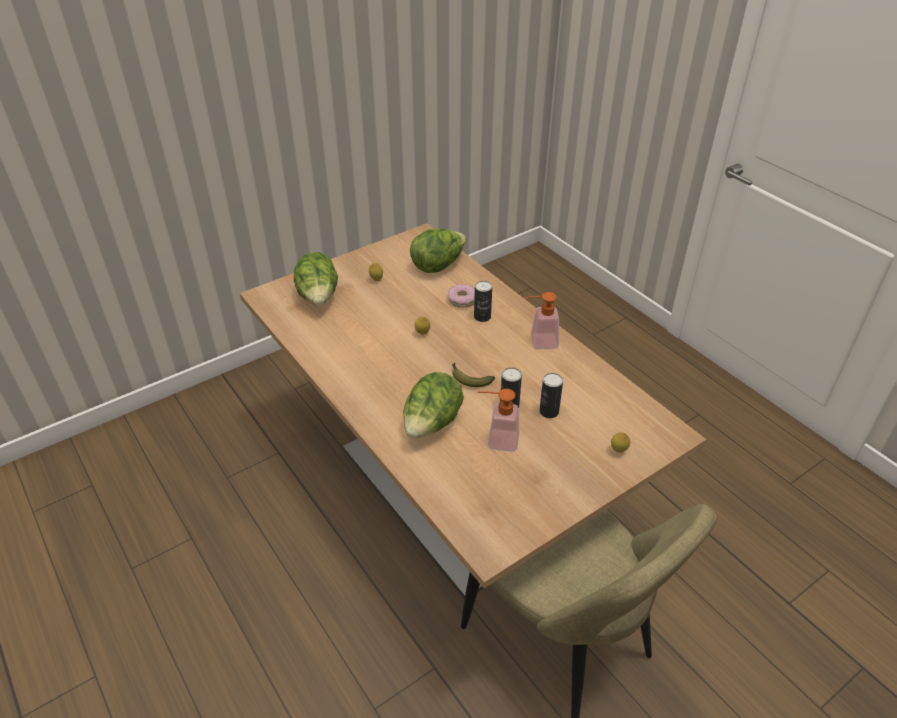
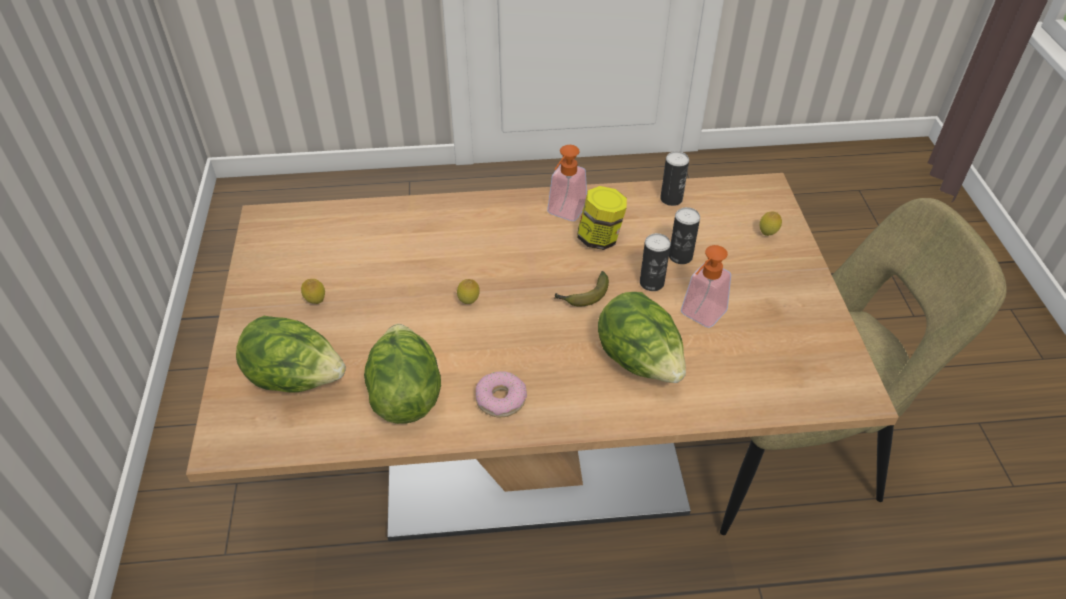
camera: 60 degrees left, 5 degrees up
lettuce [410,229,466,273] -> lettuce moved to [364,324,441,424]
donut [448,284,475,308] -> donut moved to [476,371,527,417]
can [474,281,492,322] -> can moved to [660,151,689,206]
none -> jar [577,186,627,250]

